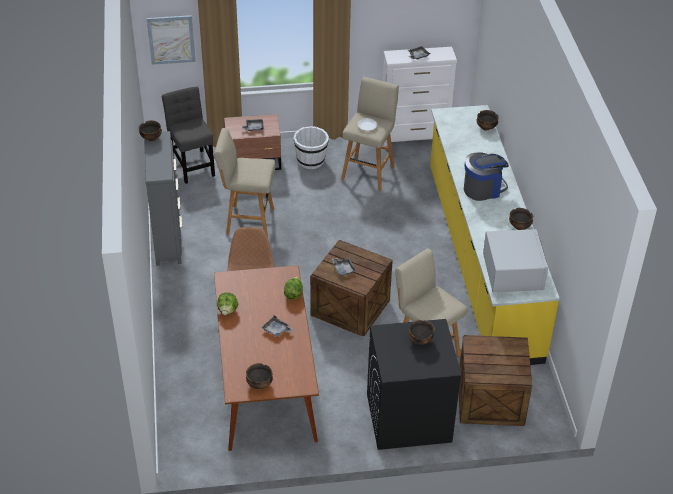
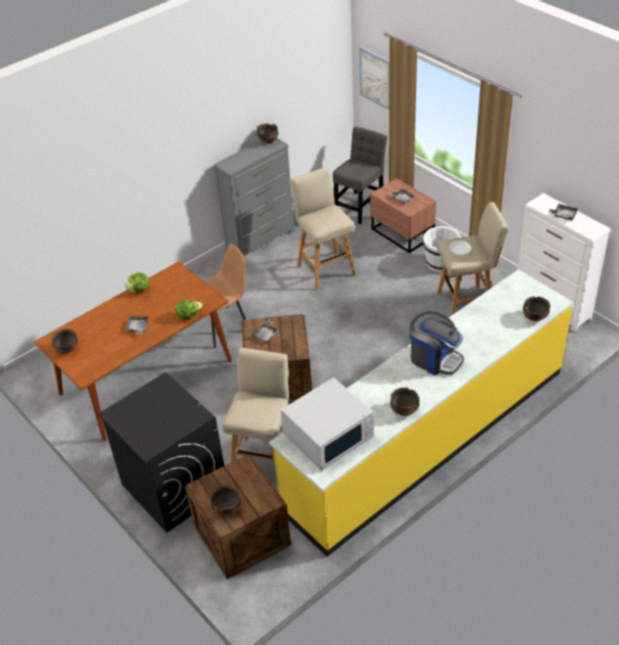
camera: 60 degrees right, 0 degrees up
bowl [408,320,435,345] -> bowl moved to [211,486,241,515]

